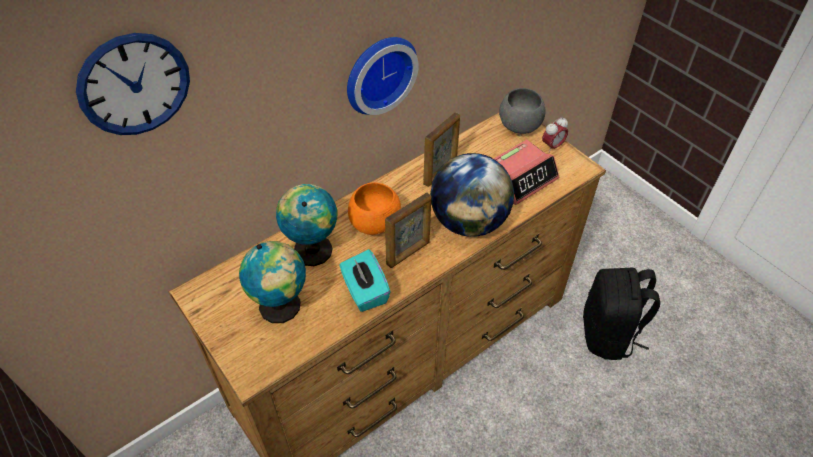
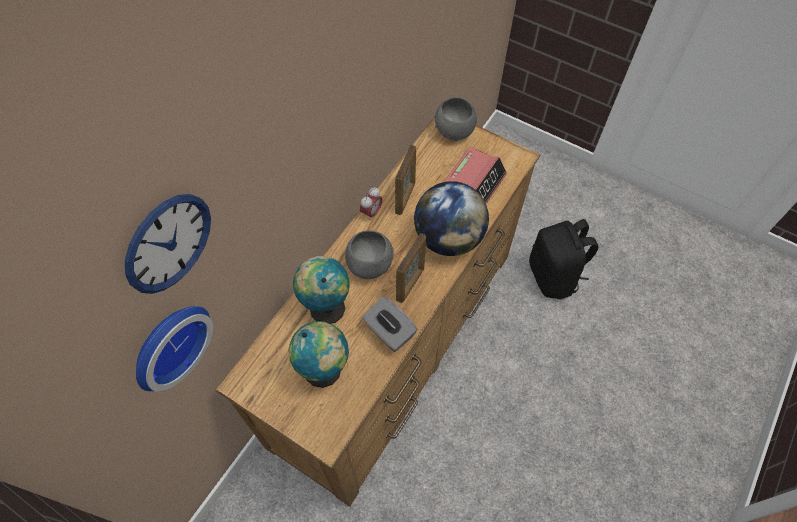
camera: 20 degrees left, 10 degrees up
turquoise tissue box [339,249,391,312] -> grey tissue box [362,296,418,352]
wall clock [347,37,419,115] -> wall clock moved to [136,306,213,392]
orange bowl [348,182,401,235] -> grey bowl [345,230,394,279]
alarm clock [542,117,568,153] -> alarm clock moved to [360,187,382,219]

